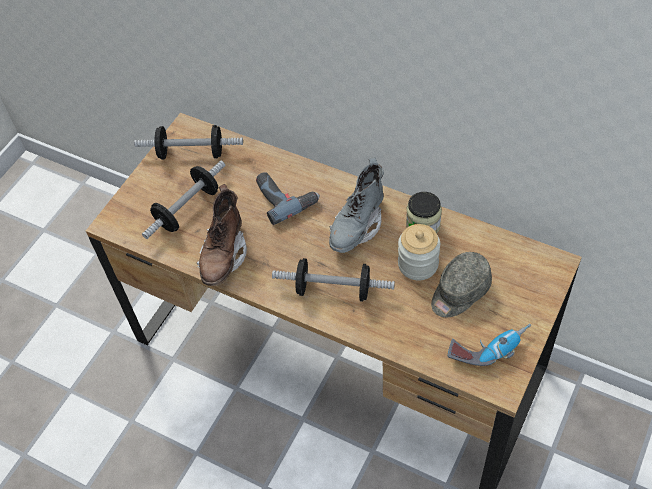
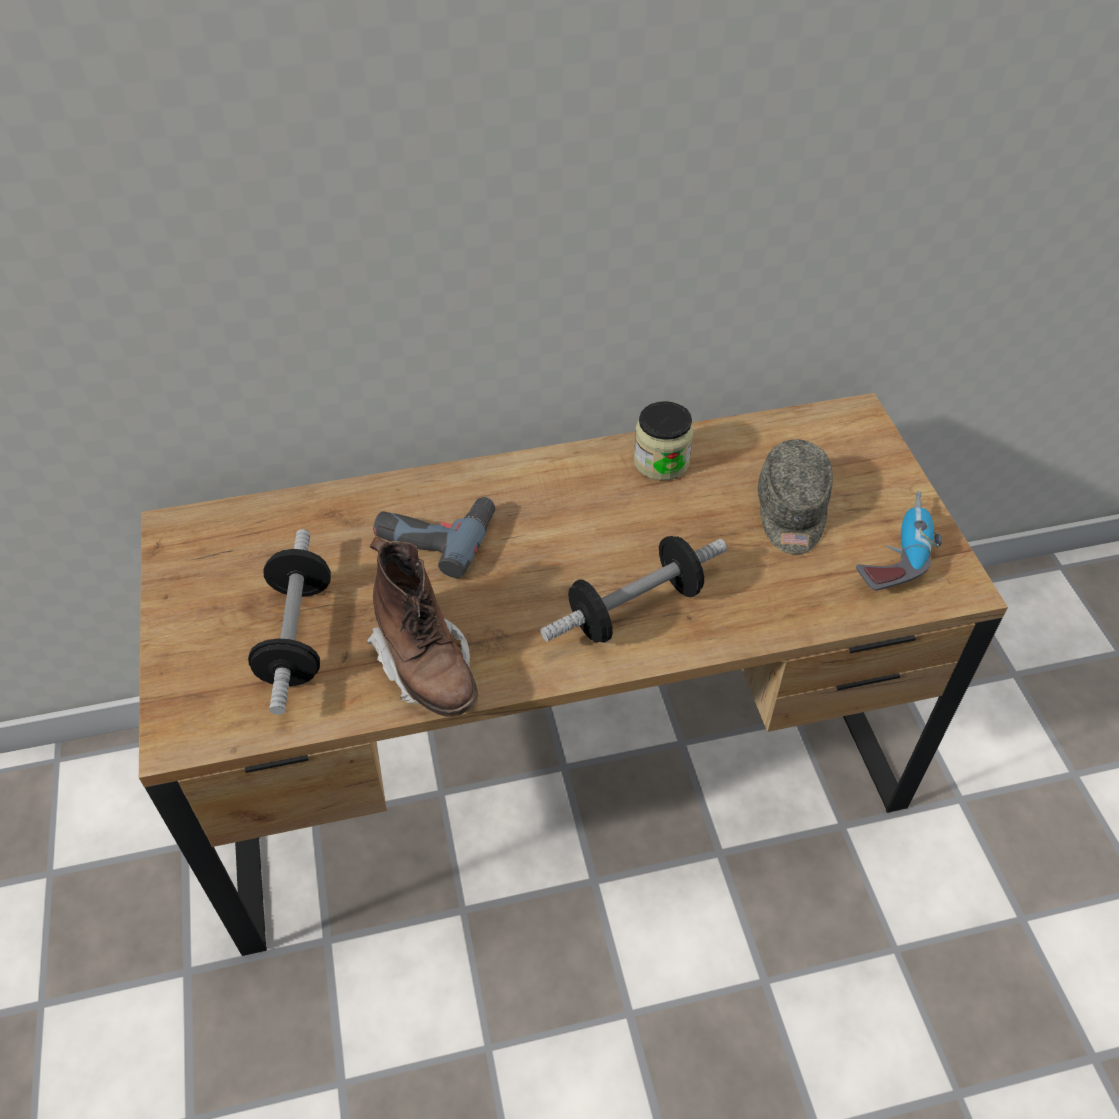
camera: 45 degrees left, 5 degrees down
dumbbell [134,125,243,160] -> none
grey boot [329,157,384,253] -> none
jar [398,224,440,281] -> none

